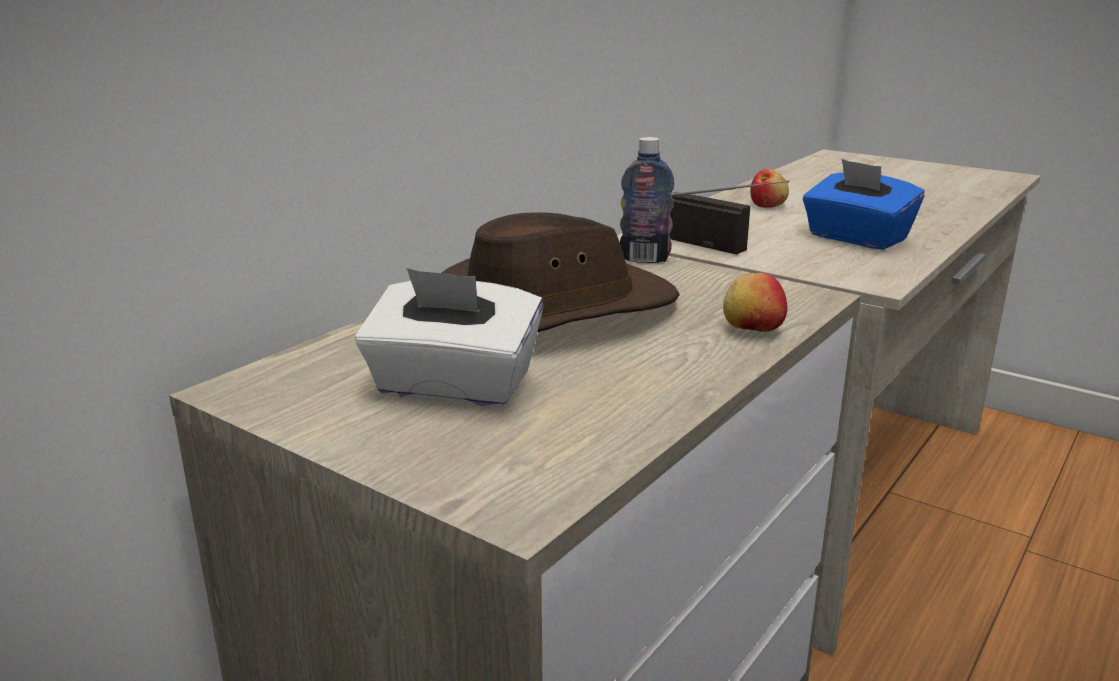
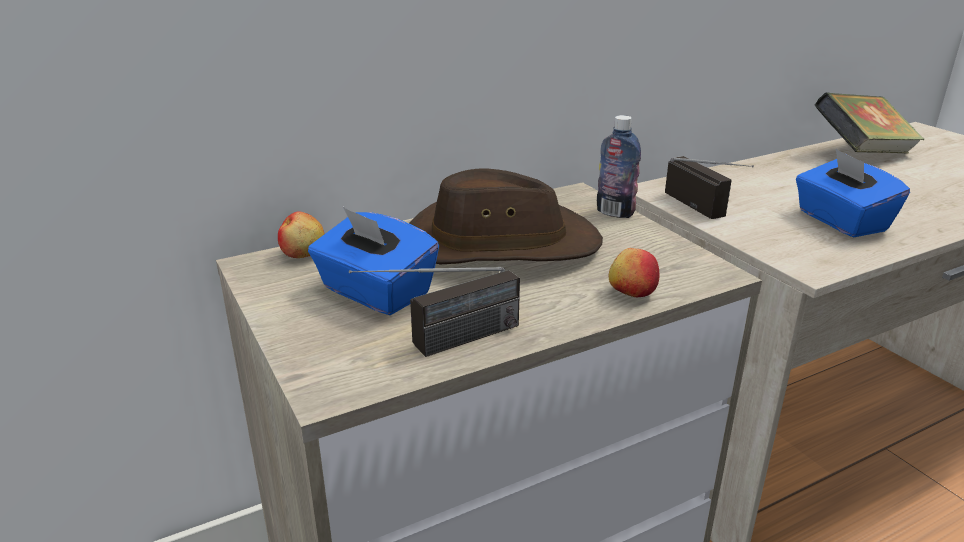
camera: 25 degrees right, 5 degrees up
white tissue box [355,268,543,407] -> blue tissue box [308,207,439,315]
apple [750,169,789,208] -> apple moved to [278,212,324,258]
none -> radio [349,267,520,357]
none -> book [814,92,924,154]

